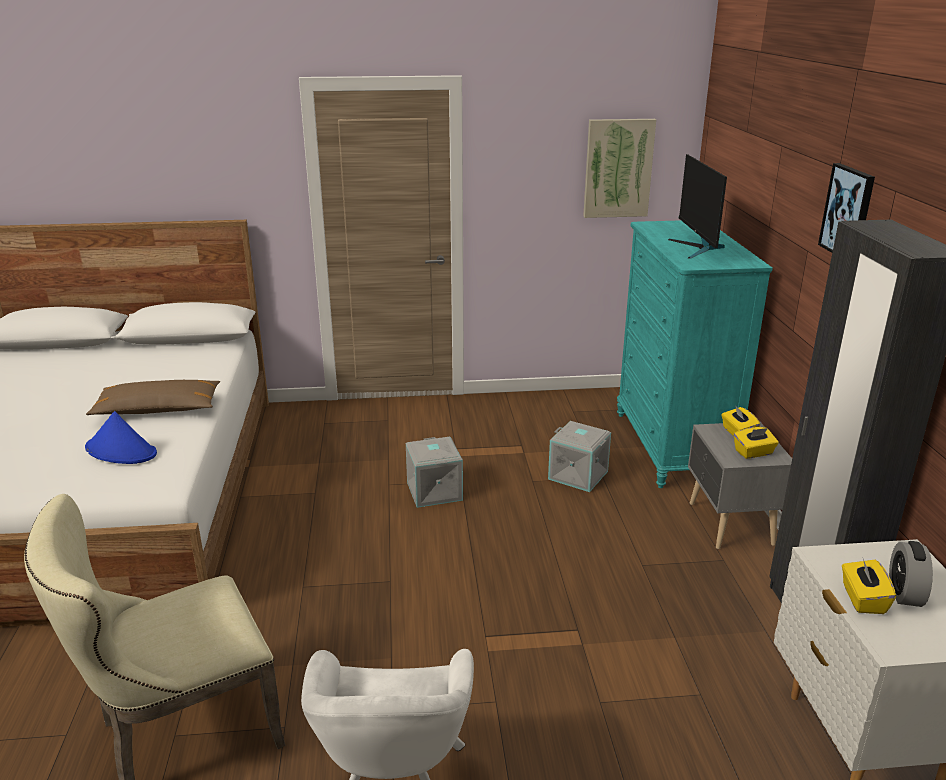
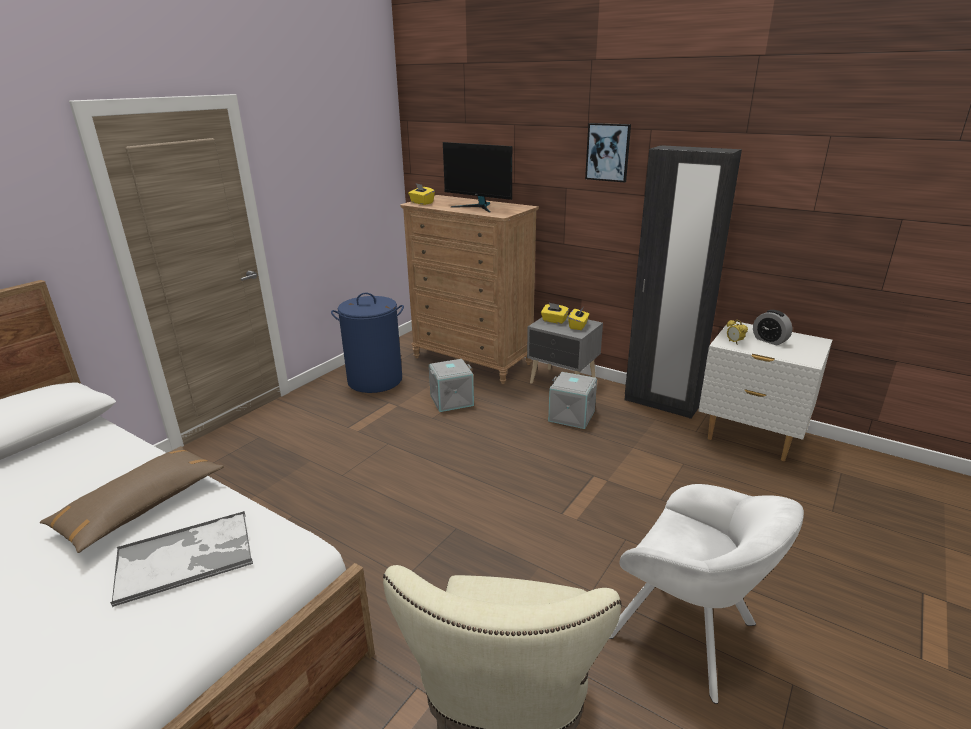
camera: 50 degrees left, 0 degrees up
blue hat [85,411,157,464] -> tray [110,511,253,607]
grey storage box [406,437,463,508] -> grey storage box moved to [548,372,597,429]
picture [583,119,656,218] -> none
turquoise dresser [617,220,773,488] -> brown dresser [400,195,539,384]
yellow tissue box [842,559,896,614] -> yellow tissue box moved to [408,183,435,205]
none -> blue laundry basket [331,293,404,393]
none -> alarm clock [727,320,748,344]

